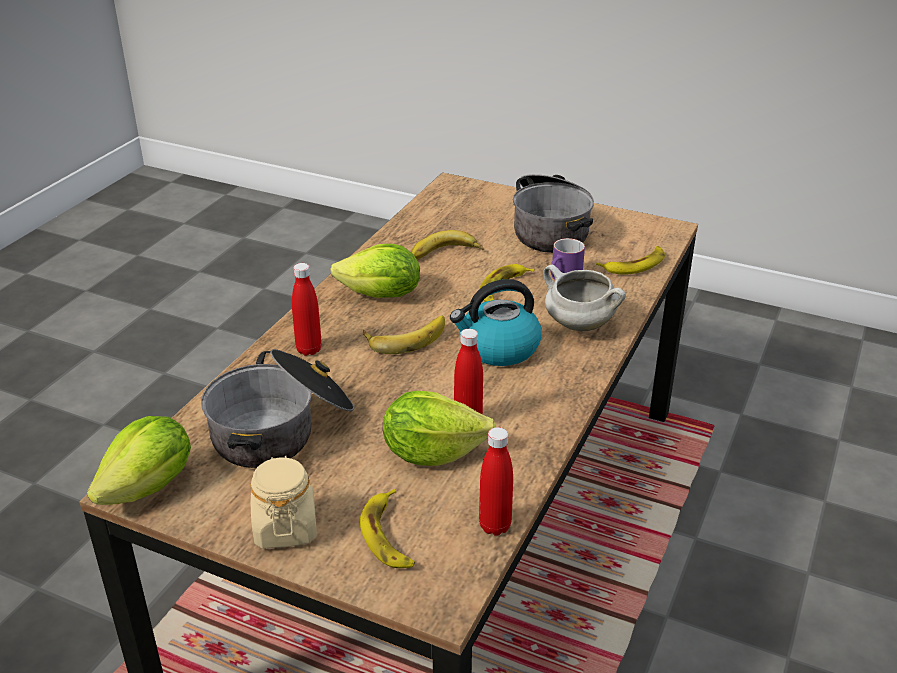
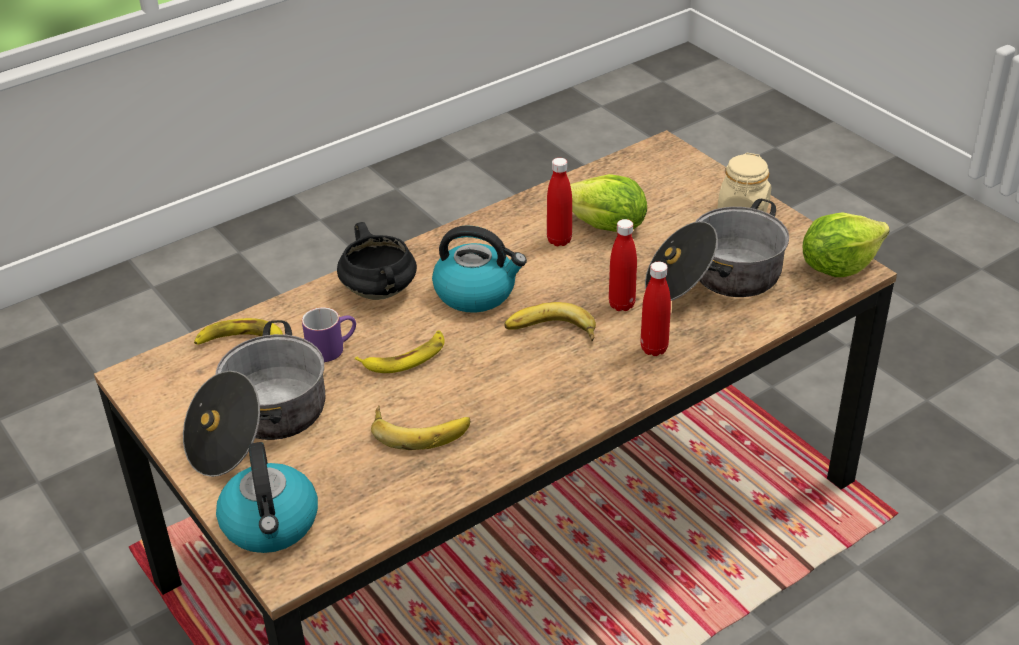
camera: 150 degrees left, 5 degrees up
lettuce [330,244,420,298] -> none
banana [360,489,415,568] -> none
red bottle [479,427,513,536] -> red bottle moved to [609,219,637,311]
white cooking pot [543,264,626,331] -> black cooking pot [337,222,417,300]
none -> kettle [216,442,318,553]

